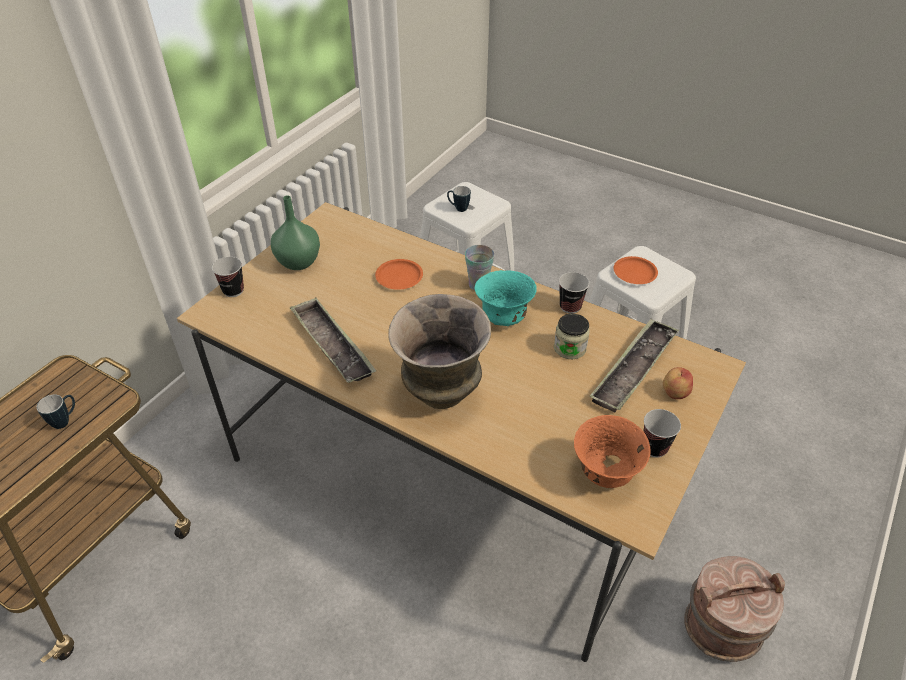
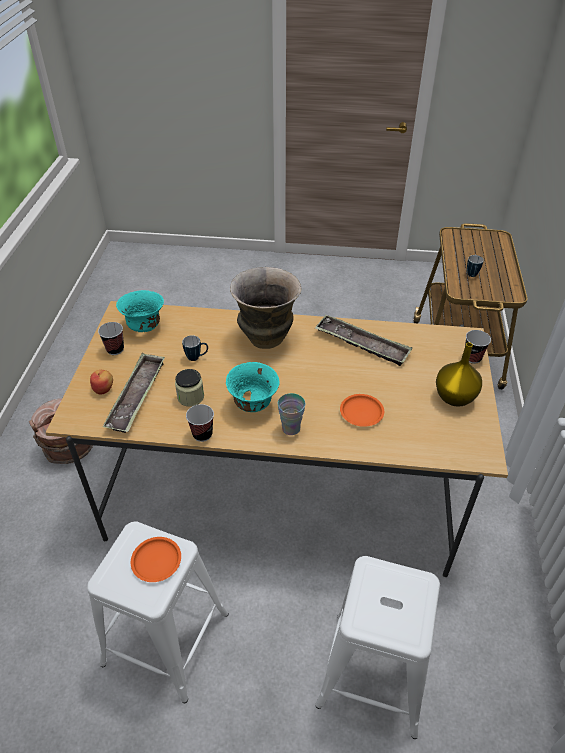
camera: 155 degrees right, 0 degrees up
green vase [271,195,320,270] -> yellow vase [436,342,482,407]
mug [447,186,471,212] -> mug moved to [182,335,208,361]
orange bowl [574,415,651,488] -> turquoise bowl [116,290,164,332]

